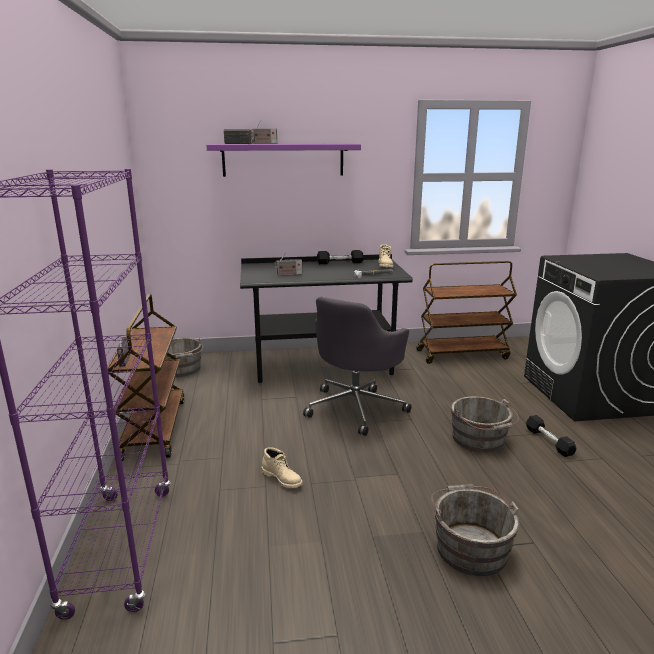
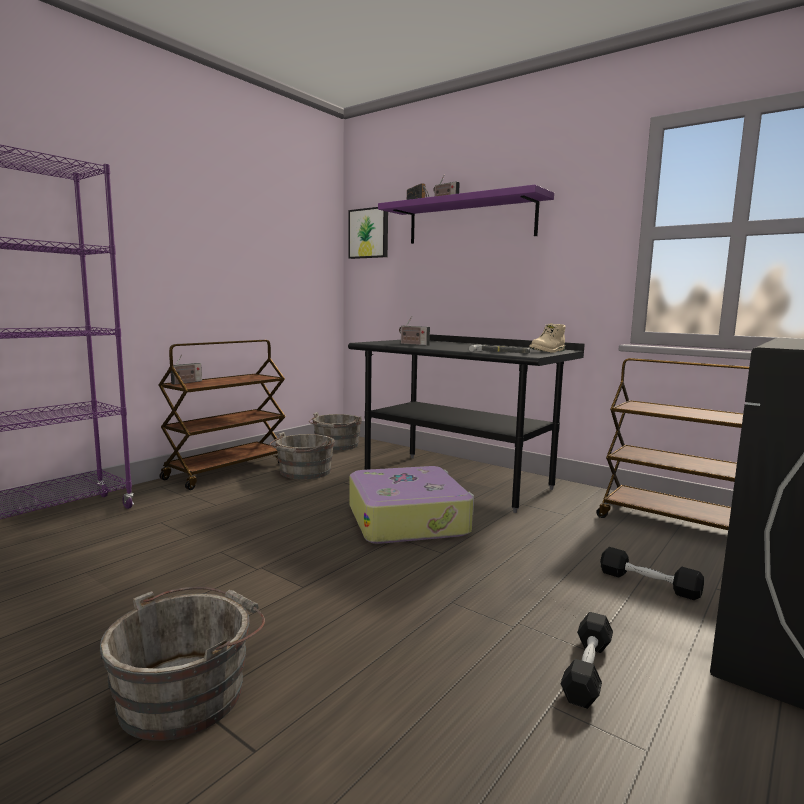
camera: 45 degrees right, 10 degrees down
beige boot [261,447,302,488] -> none
grey office chair [303,297,411,436] -> suitcase [350,466,474,544]
black dumbbell [317,250,364,264] -> black dumbbell moved to [600,547,704,600]
grey bucket [451,396,519,452] -> grey bucket moved to [269,432,335,479]
none -> picture [348,207,388,259]

